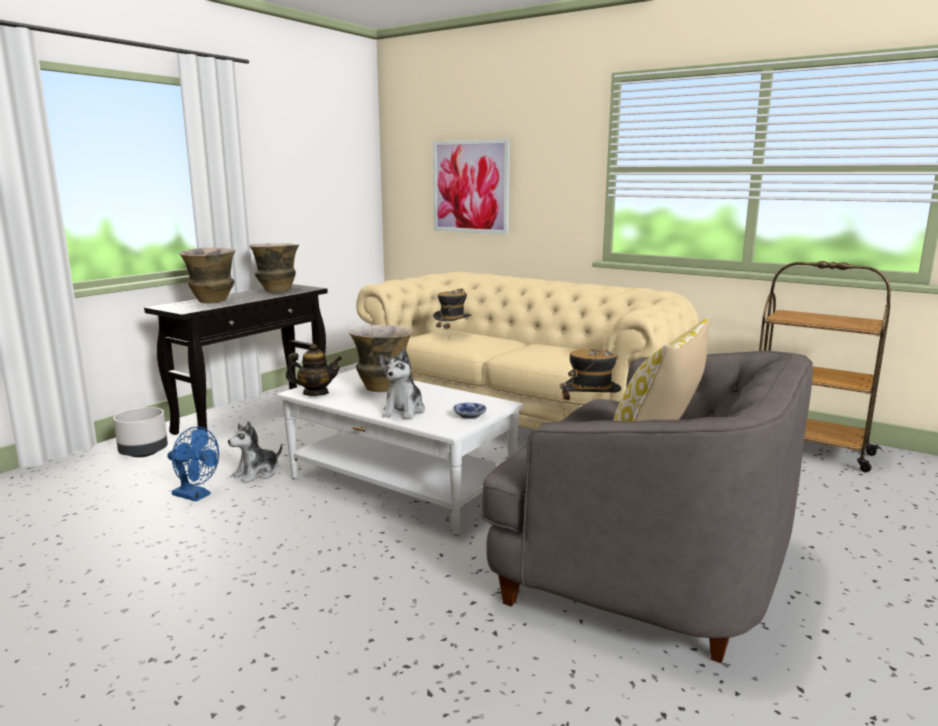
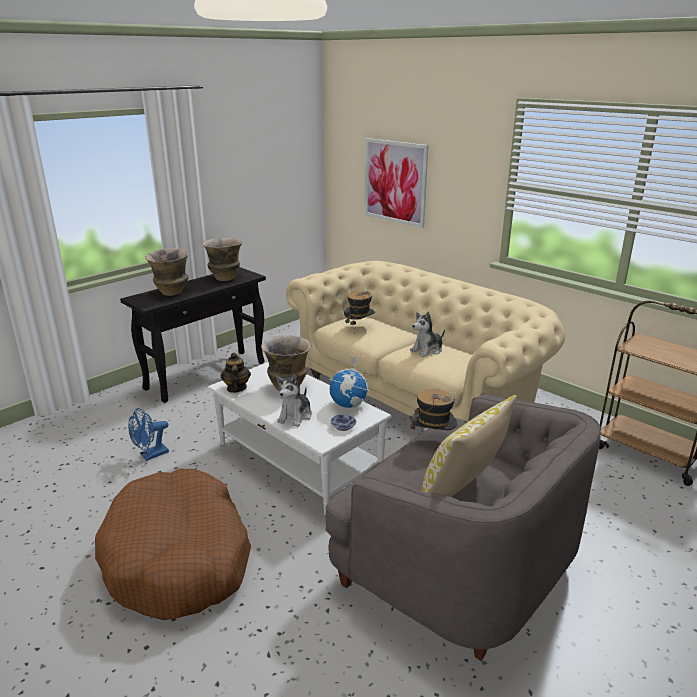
camera: 10 degrees right, 10 degrees up
grey planter [113,407,168,457] -> none
blue fan [167,427,219,502] -> blue fan turned 105 degrees clockwise [128,408,169,461]
plush toy [228,421,282,483] -> plush toy moved to [410,312,445,357]
teapot [286,344,342,396] -> teapot turned 105 degrees counterclockwise [221,353,251,393]
none -> brown dog bed [95,469,251,620]
none -> globe [330,356,370,408]

